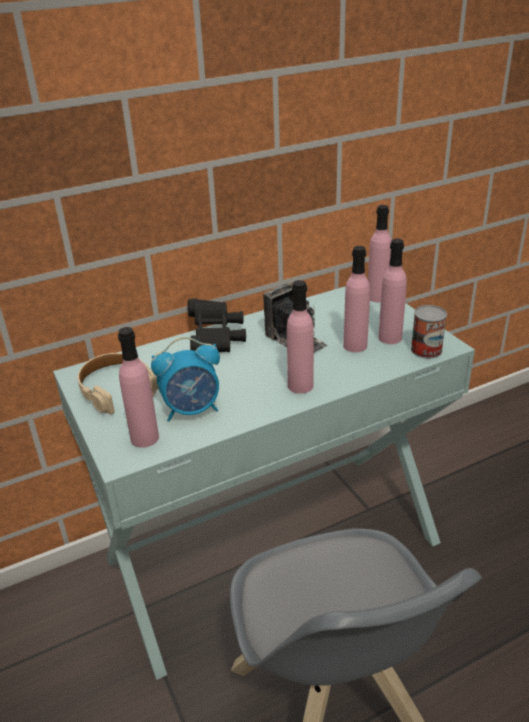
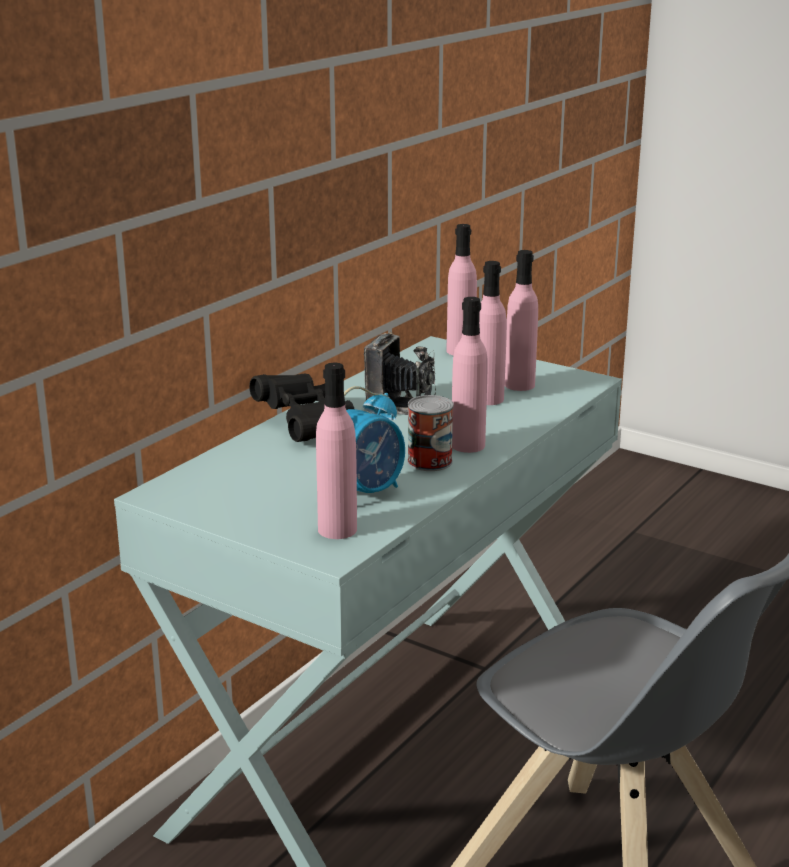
camera: 30 degrees left, 10 degrees down
beige headphones [77,353,159,414] -> none
can [411,305,447,359] -> can moved to [407,395,454,471]

